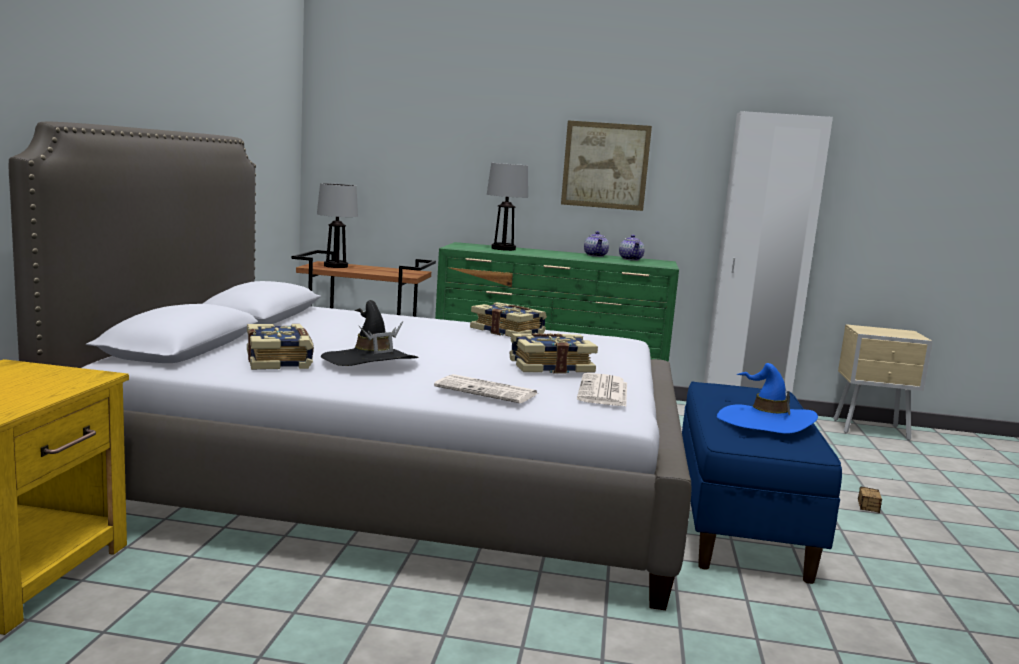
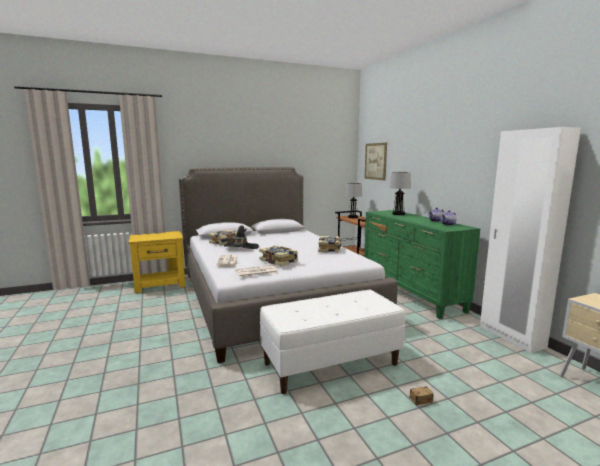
camera: 60 degrees right, 0 degrees up
picture [561,120,652,211] -> picture moved to [364,143,387,181]
blue bench [682,381,842,584] -> white bench [260,290,405,394]
blue hat [717,363,818,434] -> none

